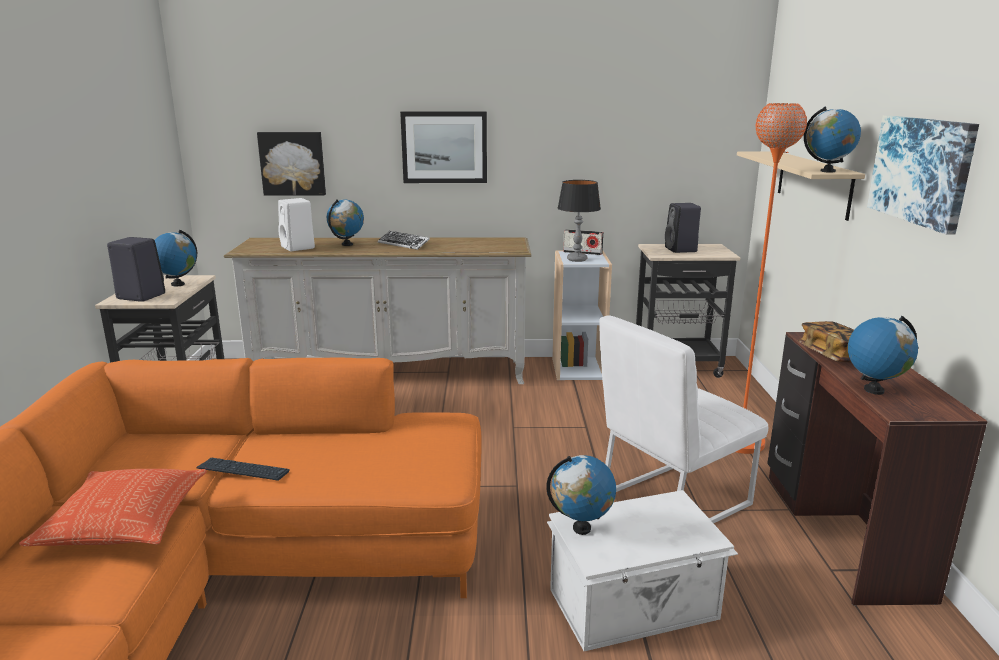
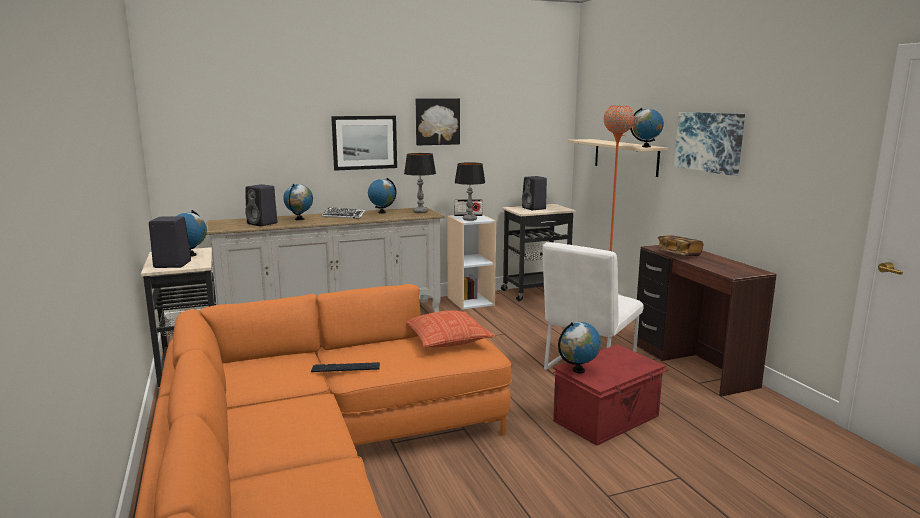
camera: 20 degrees left, 5 degrees down
orange pillow [19,469,207,546] -> orange pillow moved to [406,310,495,347]
picture [257,132,326,196] -> picture moved to [416,98,460,146]
white speaker [278,198,315,251] -> black speaker [245,184,278,226]
white storage box [547,490,738,651] -> red storage box [553,344,668,446]
globe [848,316,918,395] -> globe moved to [368,178,396,214]
none -> table lamp [404,153,436,213]

